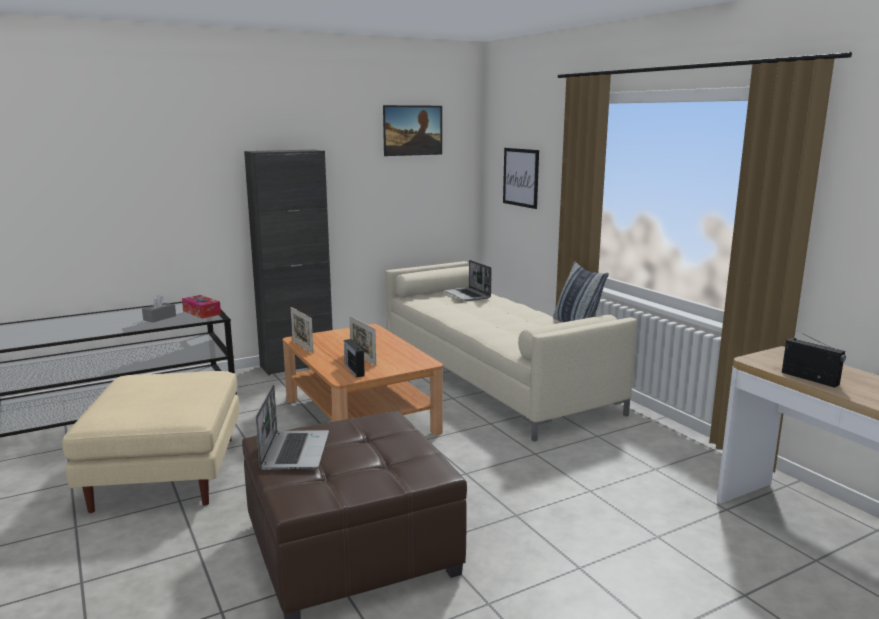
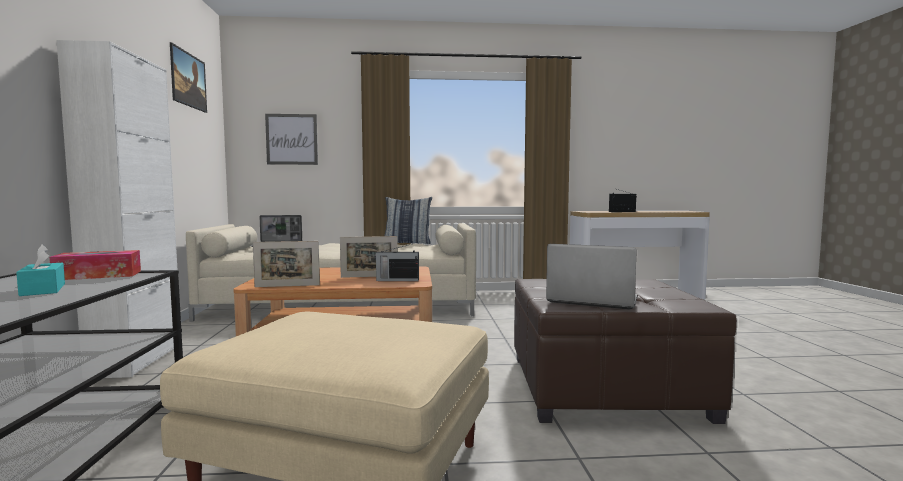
camera: 65 degrees left, 10 degrees down
grey tissue box [142,295,176,323] -> turquoise tissue box [16,244,65,296]
black cabinet [244,149,333,375] -> white cabinet [56,40,177,378]

